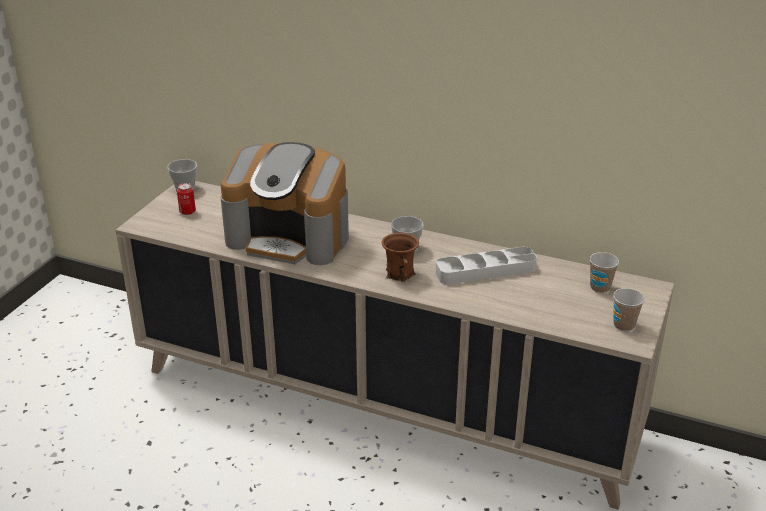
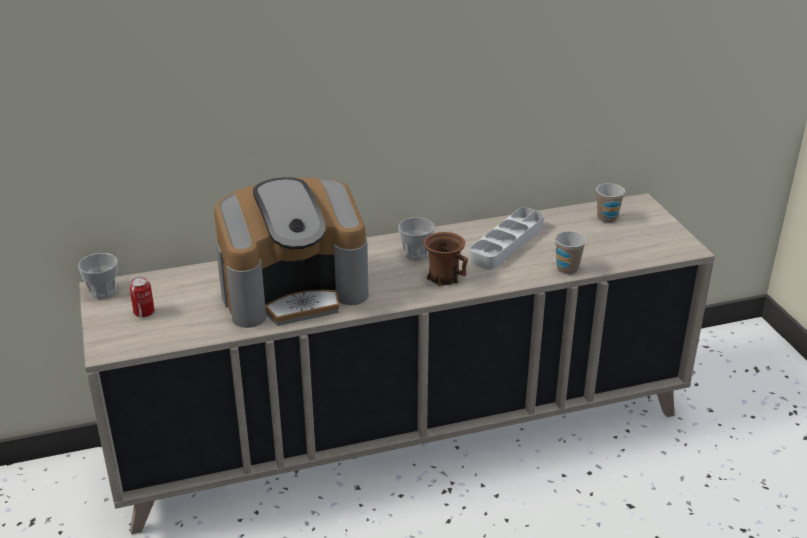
camera: 40 degrees left, 0 degrees up
cup [613,288,645,331] -> cup moved to [555,231,586,275]

